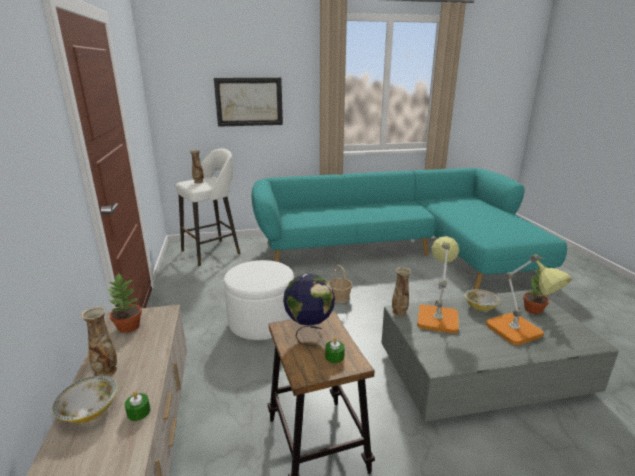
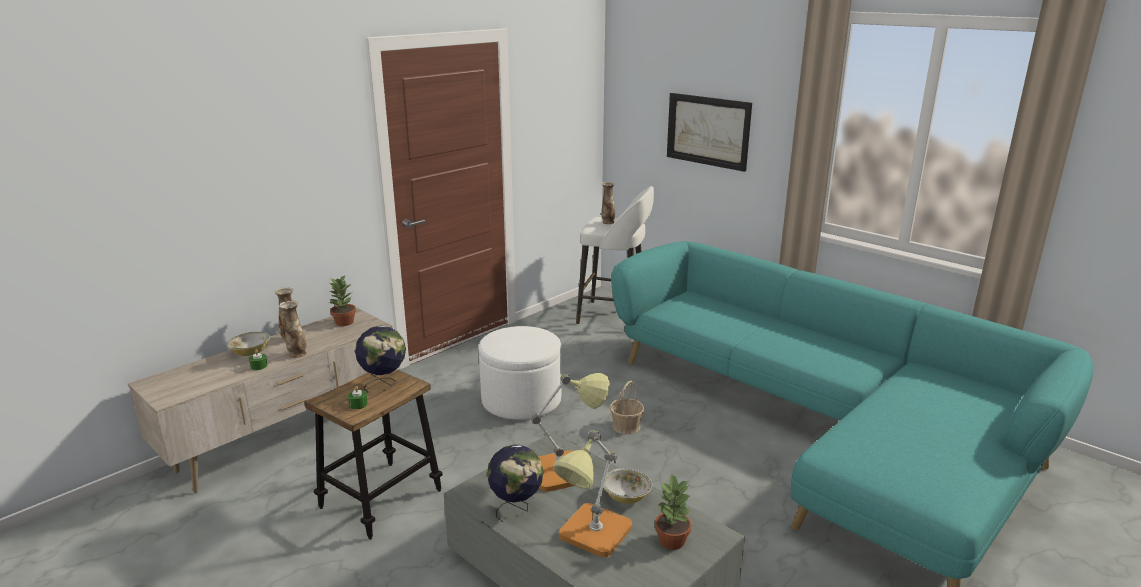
camera: 55 degrees right, 0 degrees up
vase [392,267,412,316] -> vase moved to [279,300,307,358]
none -> globe [487,444,544,522]

